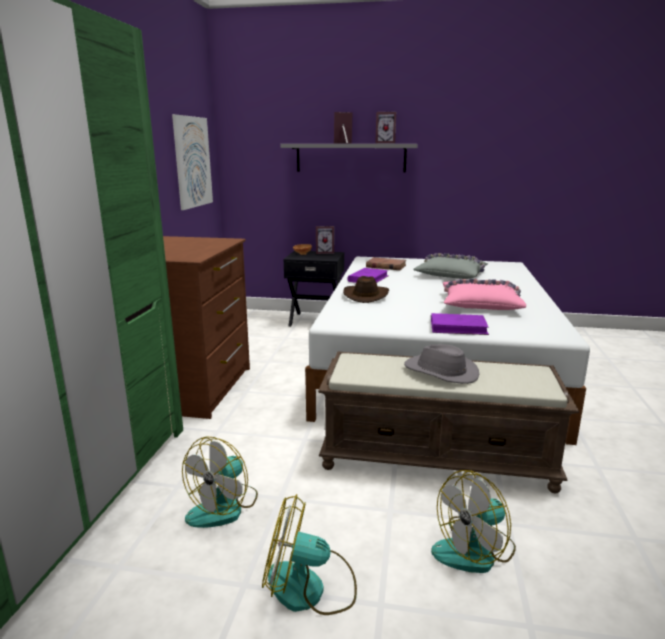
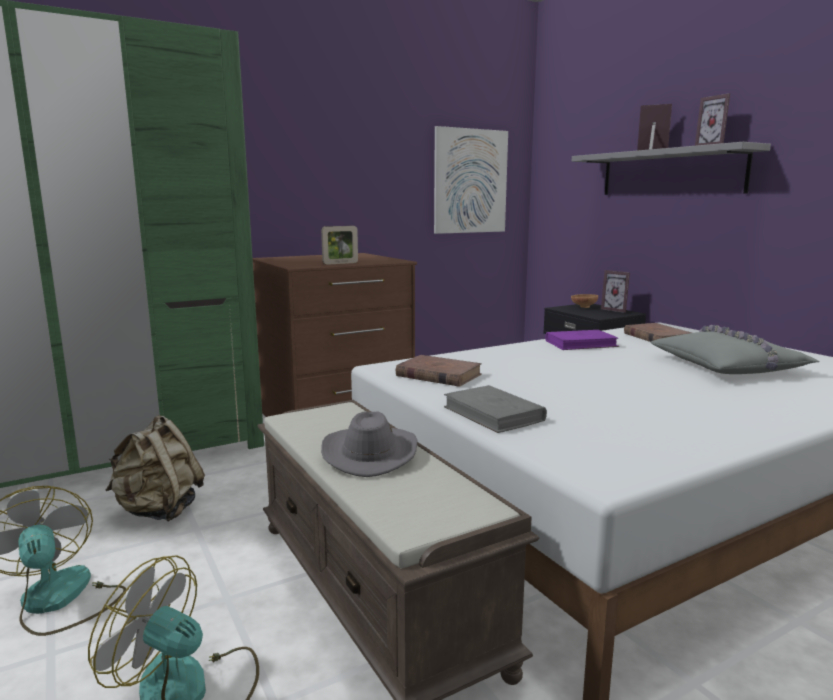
camera: 50 degrees right, 5 degrees down
fan [182,436,258,528] -> beige backpack [106,415,205,521]
brown hat [343,276,389,303] -> none
purple book [431,313,489,335] -> grey book [444,385,547,433]
pink pillow [443,279,526,310] -> none
none -> picture frame [321,226,358,265]
none -> brown book [396,355,482,387]

